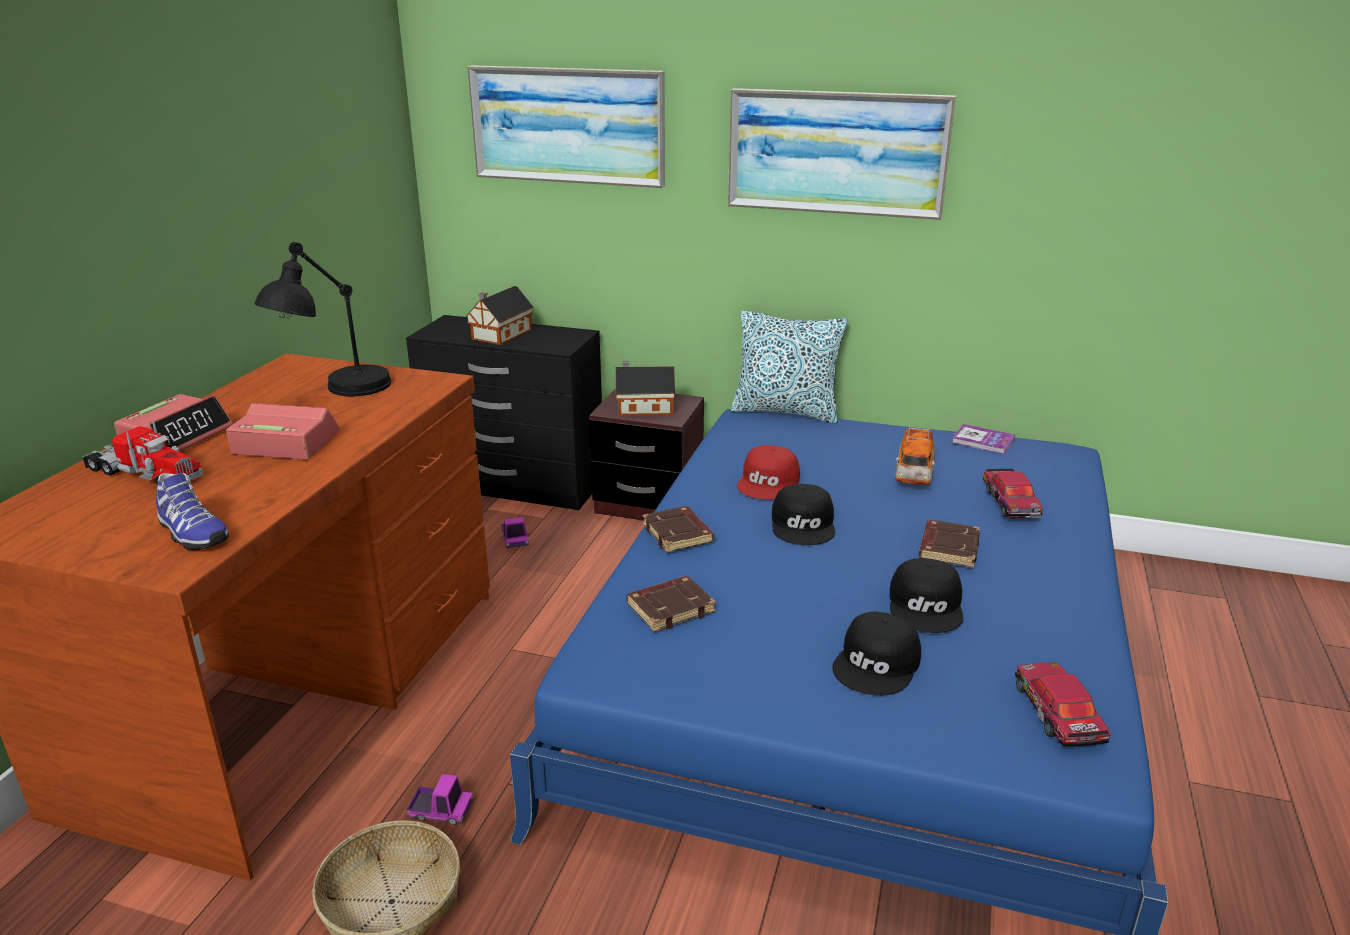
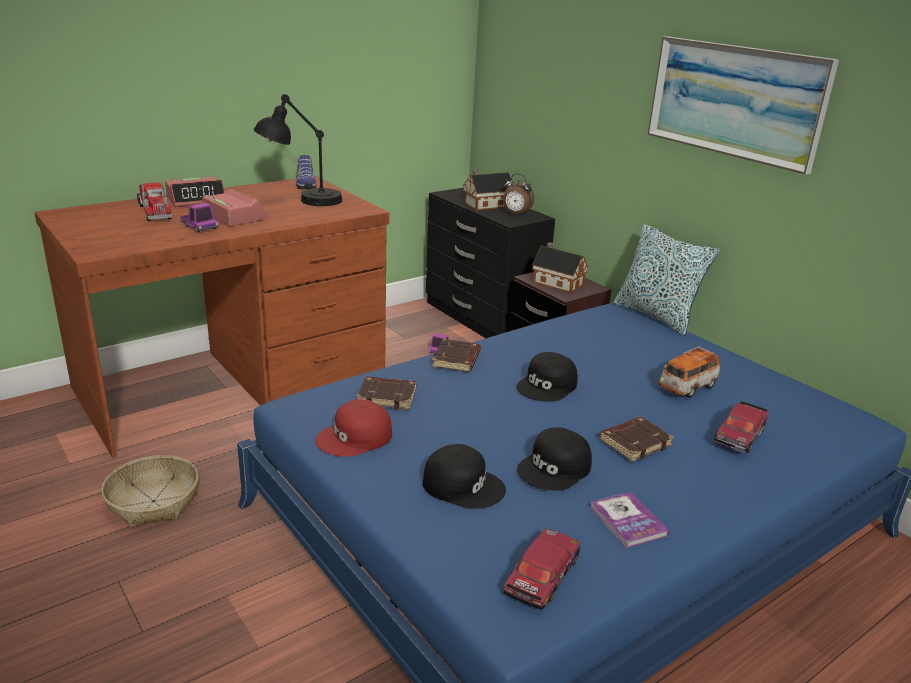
camera: 35 degrees right, 0 degrees up
shoe [156,473,229,550] -> shoe moved to [296,155,316,189]
toy truck [406,774,473,825] -> toy truck moved to [180,203,219,232]
picture [467,65,665,188] -> none
red cap [737,445,800,500] -> red cap moved to [315,399,392,457]
black cap [832,611,921,696] -> black cap turned 135 degrees counterclockwise [423,444,506,509]
book [952,424,1015,454] -> book moved to [590,492,669,548]
none -> alarm clock [503,174,534,216]

